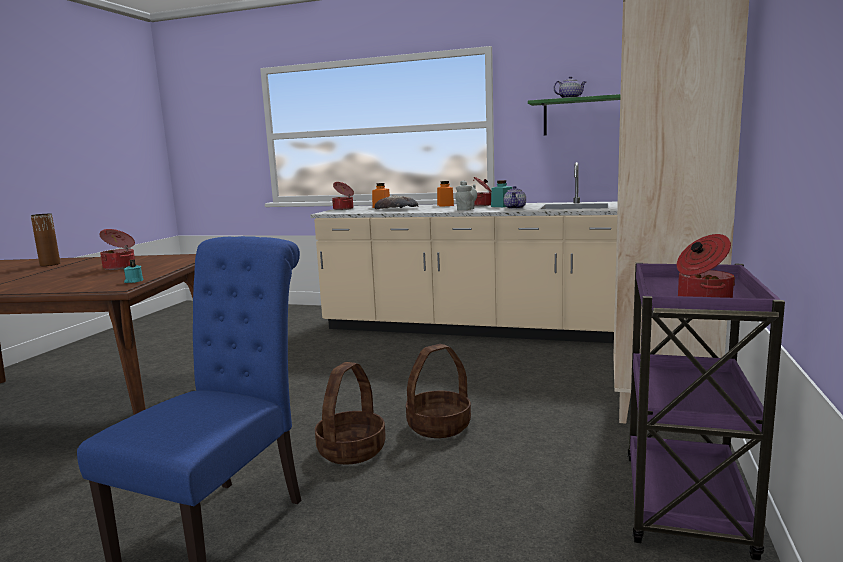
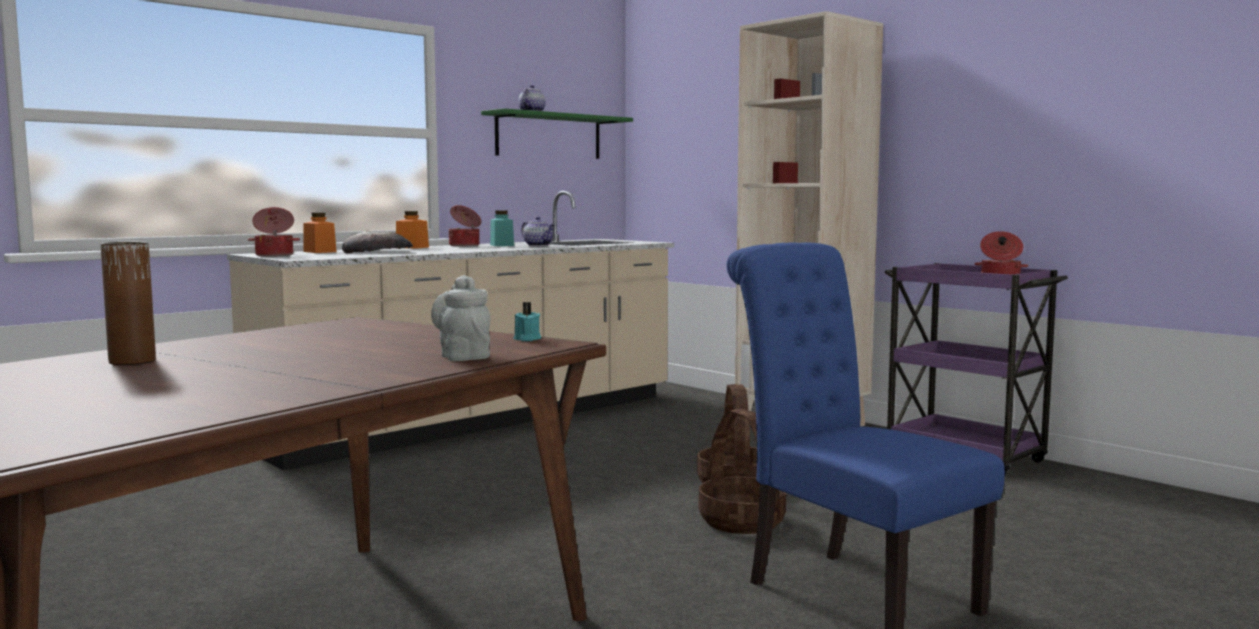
camera: 60 degrees left, 5 degrees down
cooking pot [99,229,135,270] -> none
grey teapot [455,180,477,210] -> grey teapot moved to [431,275,490,361]

